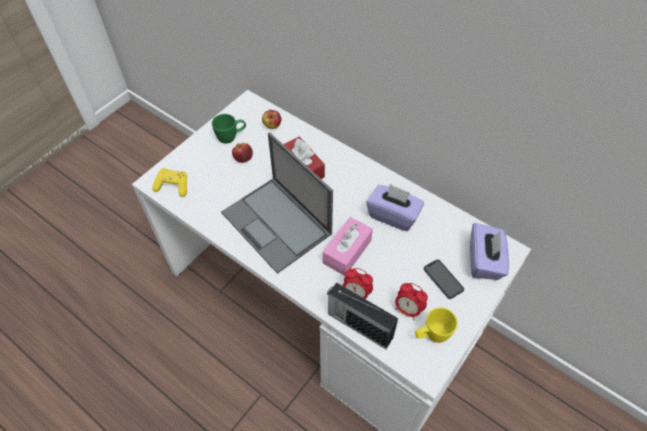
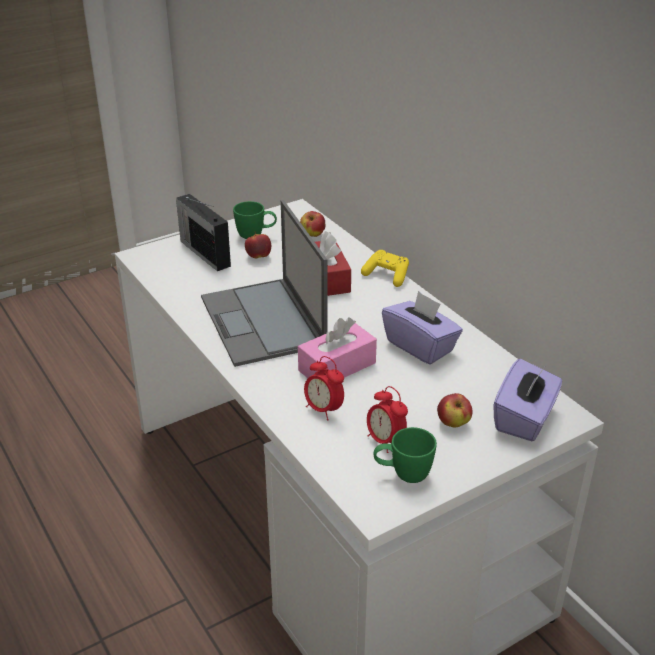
camera: 20 degrees right, 20 degrees down
yellow game controller [152,168,187,197] -> yellow game controller moved to [361,250,409,287]
radio [327,282,398,349] -> radio moved to [176,194,231,271]
yellow mug [415,307,458,343] -> green mug [373,427,437,483]
phone [424,259,464,299] -> apple [437,393,472,427]

